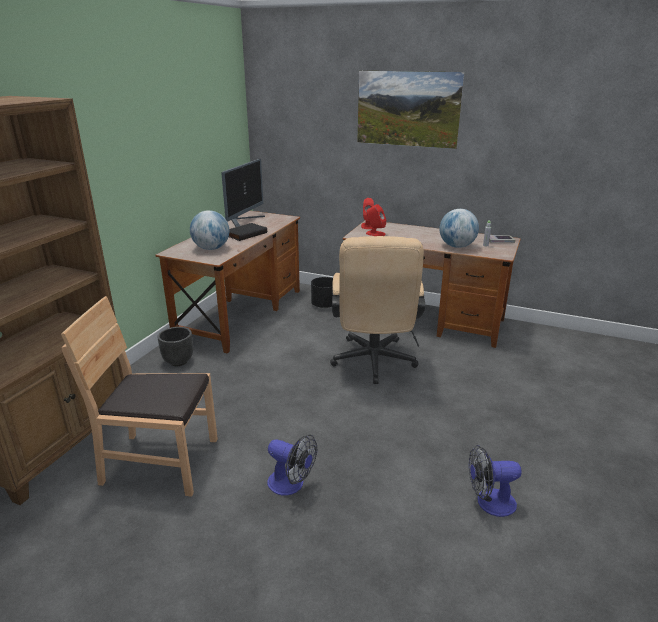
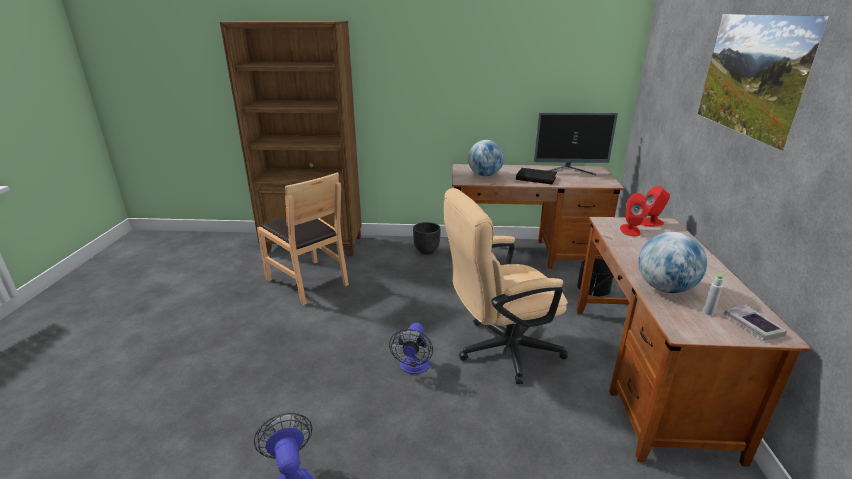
camera: 70 degrees right, 0 degrees up
brown chair [61,296,218,497] -> brown chair turned 150 degrees clockwise [257,172,349,305]
fan [267,434,317,495] -> fan moved to [389,323,433,374]

